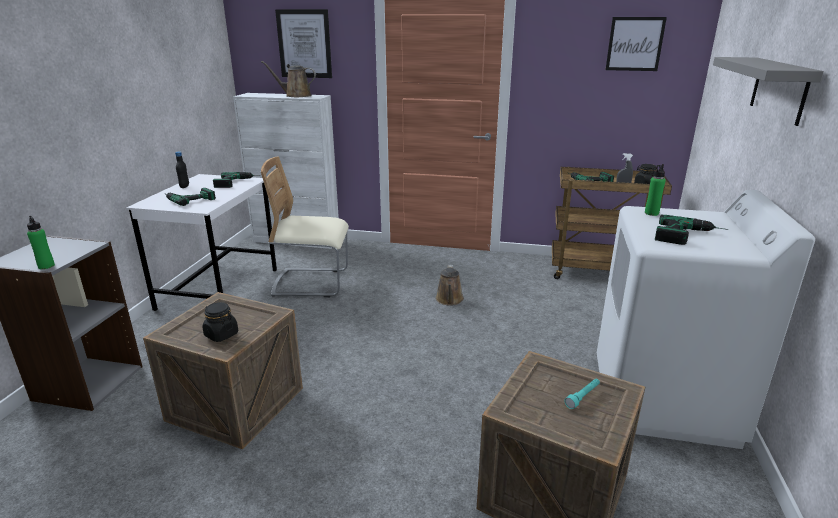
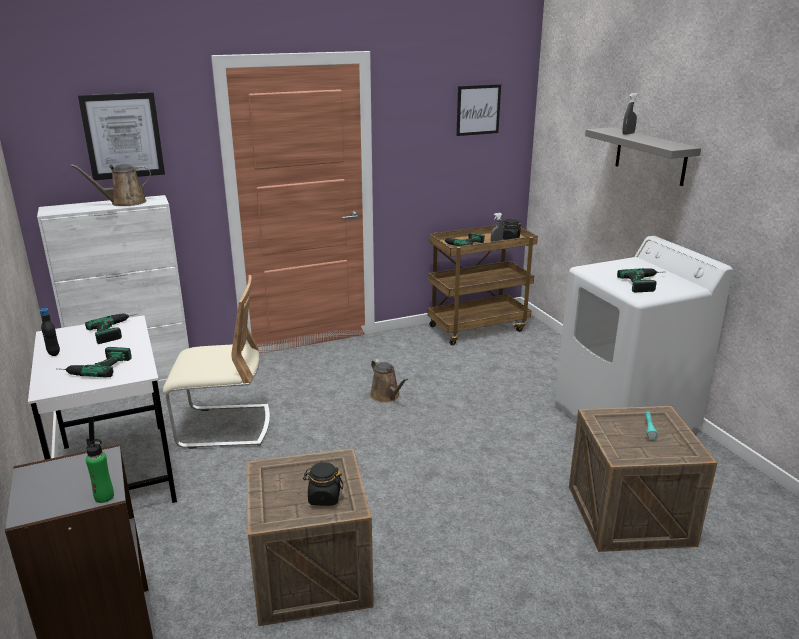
camera: 35 degrees left, 0 degrees up
beige chair [261,157,349,297] -> beige chair turned 150 degrees counterclockwise [163,275,270,449]
green bottle [645,164,665,216] -> none
none -> grey spray bottle [622,93,638,135]

